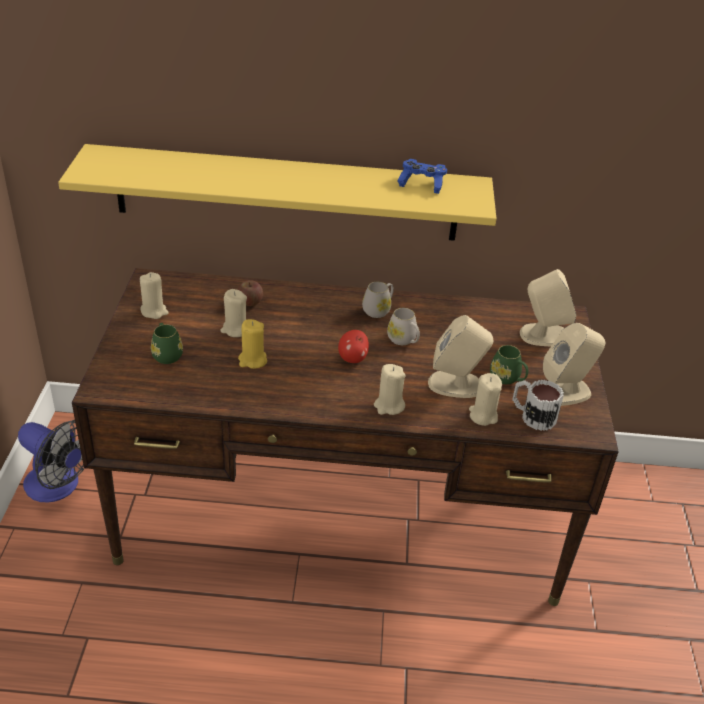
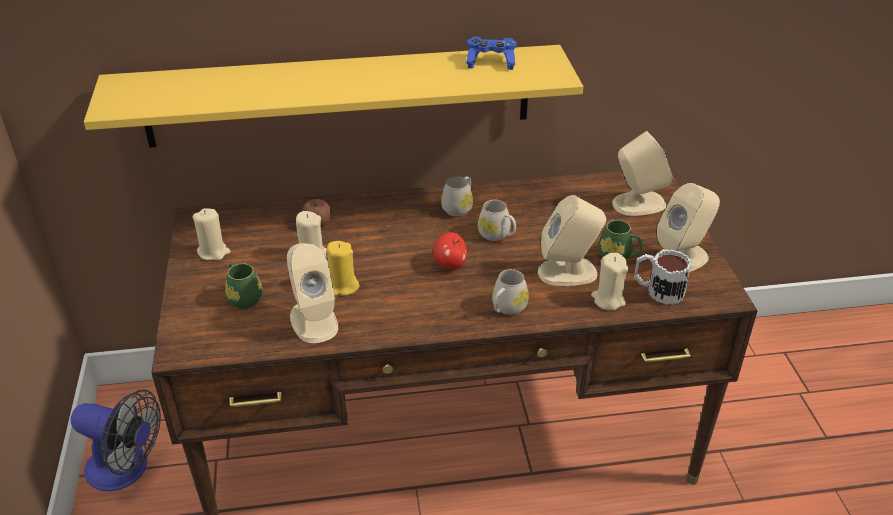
camera: 10 degrees left, 0 degrees up
beige candle [374,364,405,415] -> white mug [492,269,529,315]
none -> beige speaker [287,243,338,343]

